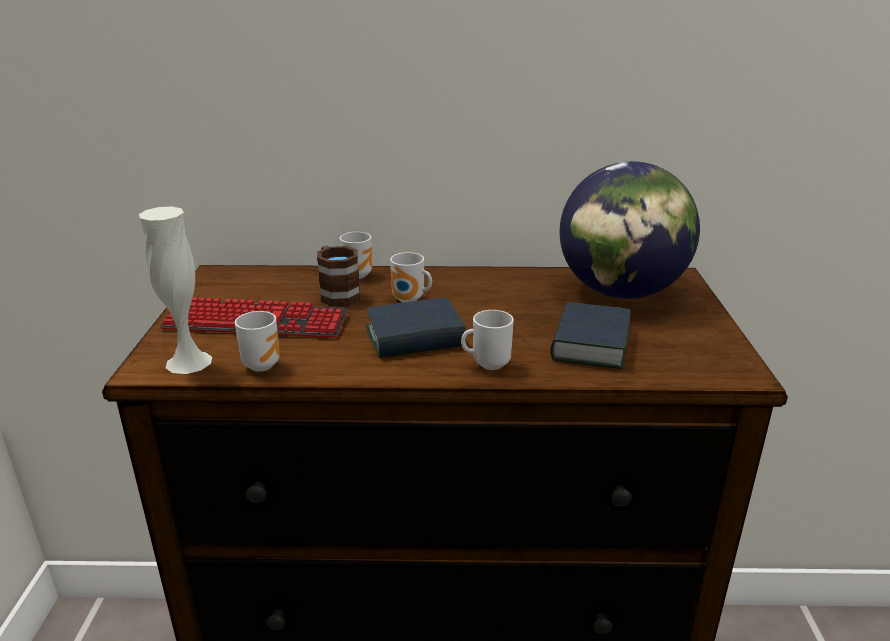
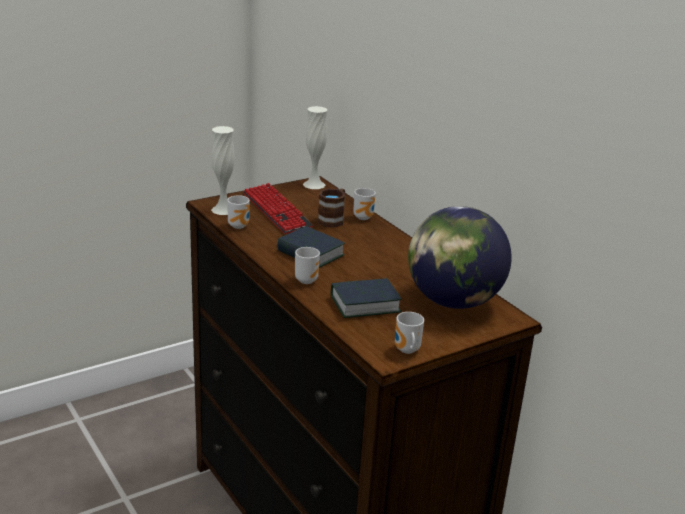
camera: 55 degrees right, 0 degrees up
mug [390,252,432,303] -> mug moved to [395,312,424,354]
none -> white vase [303,106,327,189]

